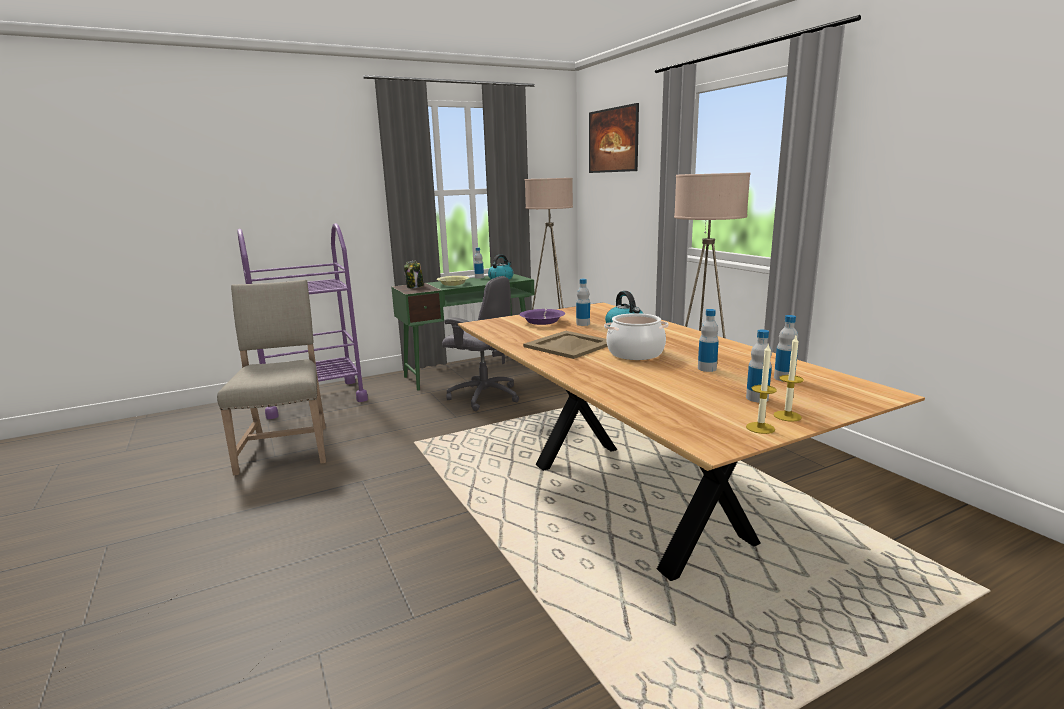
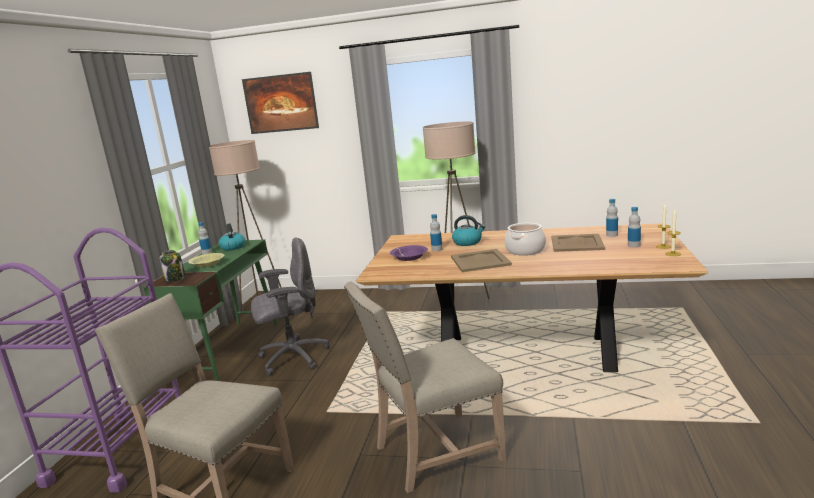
camera: 50 degrees left, 0 degrees up
bottle [698,309,719,372] -> beige tray [551,234,605,252]
none -> beige chair [344,281,506,493]

